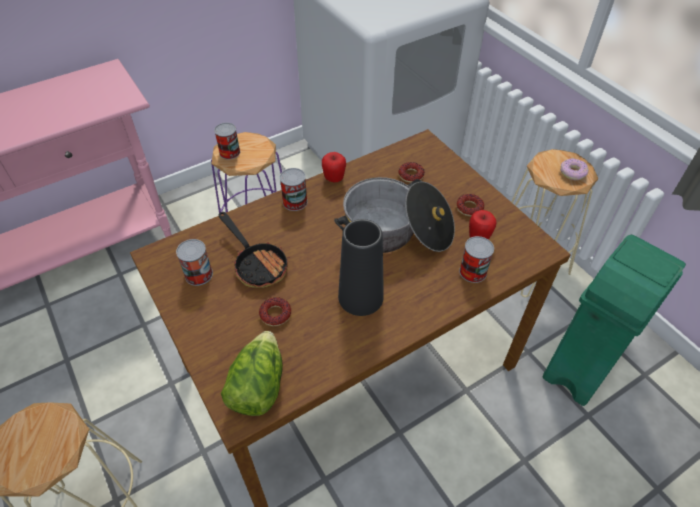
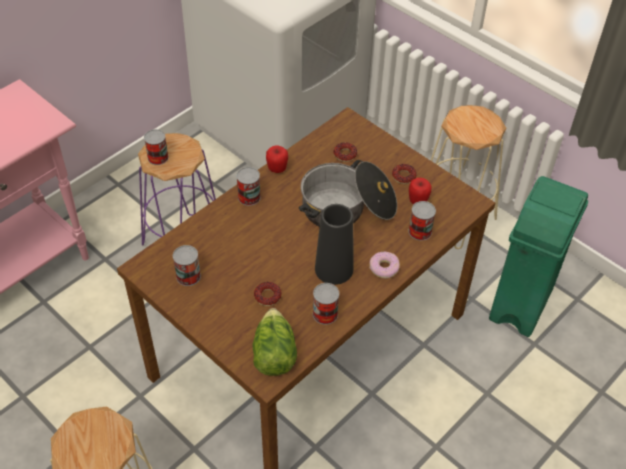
camera: 15 degrees left, 0 degrees up
frying pan [219,212,289,288] -> none
donut [560,158,589,180] -> donut moved to [369,252,400,279]
none -> can [313,283,339,325]

